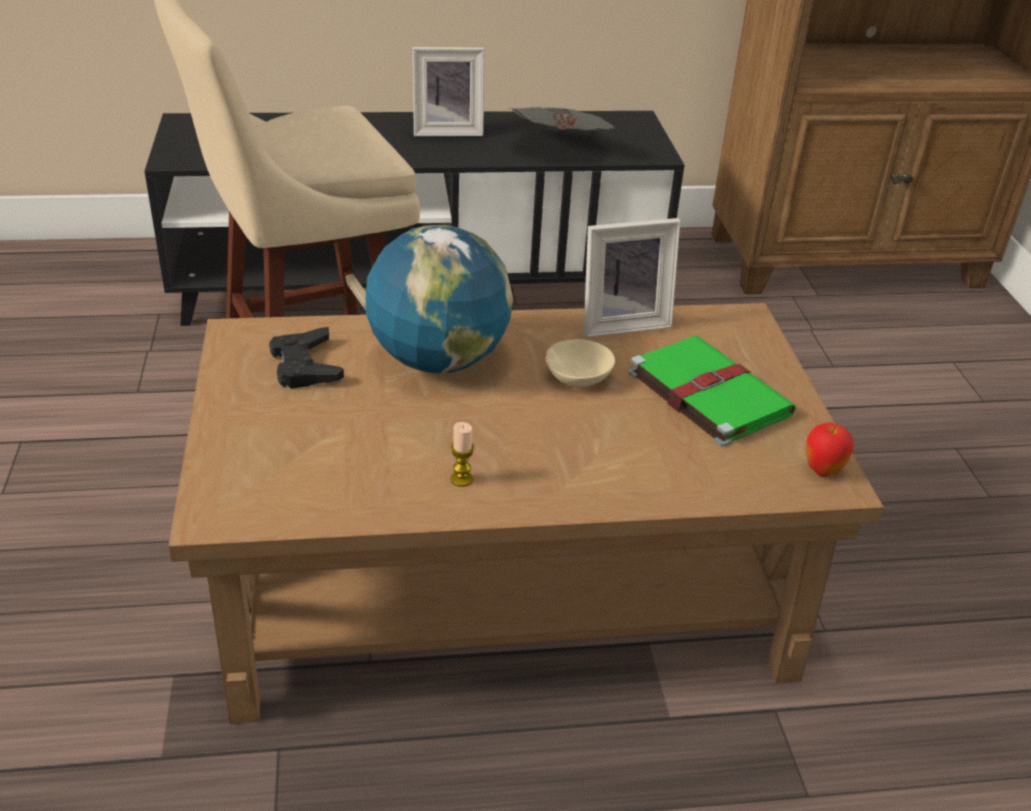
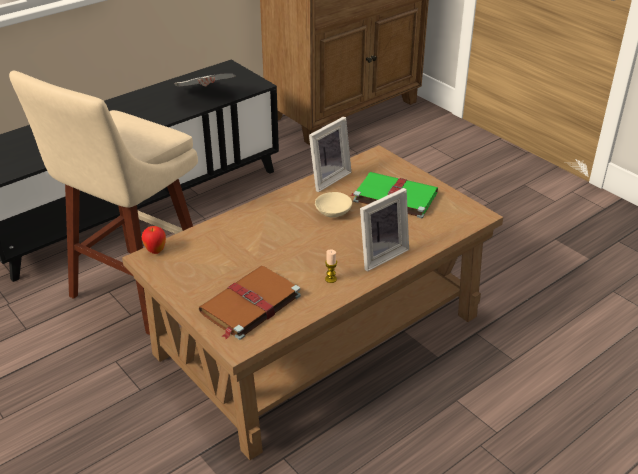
camera: 30 degrees left, 0 degrees up
black game controller [269,327,344,389] -> none
globe [365,225,513,373] -> none
picture frame [413,47,485,136] -> picture frame moved to [360,188,409,271]
apple [806,422,854,477] -> apple moved to [142,226,166,254]
none -> brown book [199,266,301,340]

